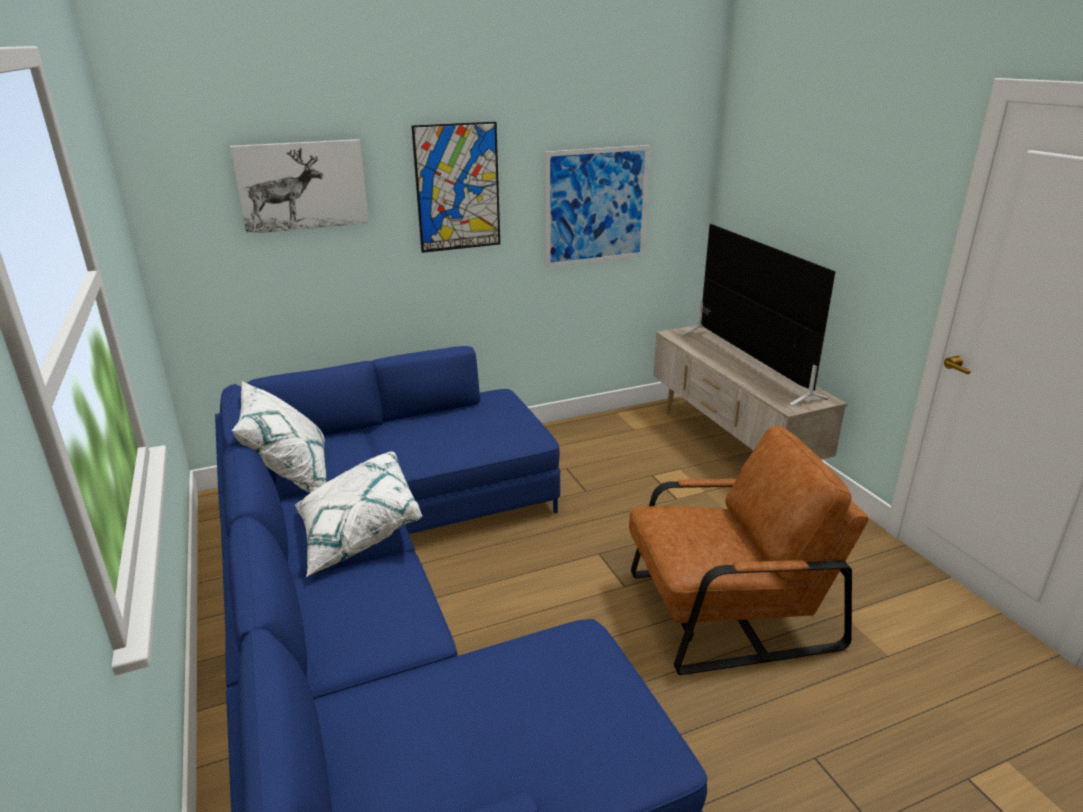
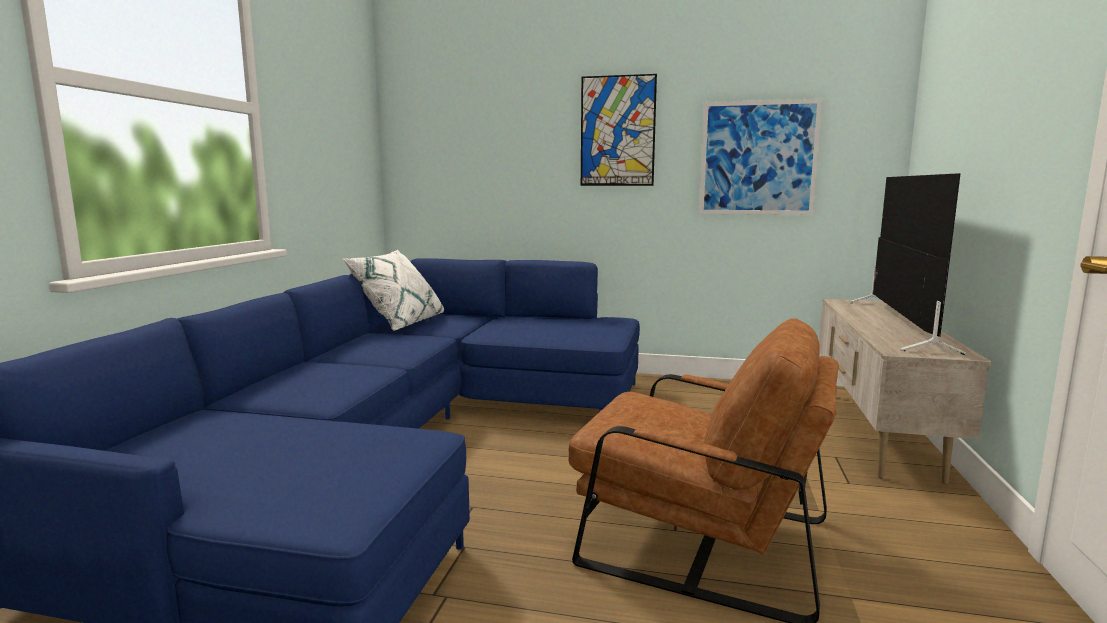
camera: 35 degrees right, 15 degrees down
picture [230,139,369,234] -> none
white pillow [295,451,422,577] -> none

